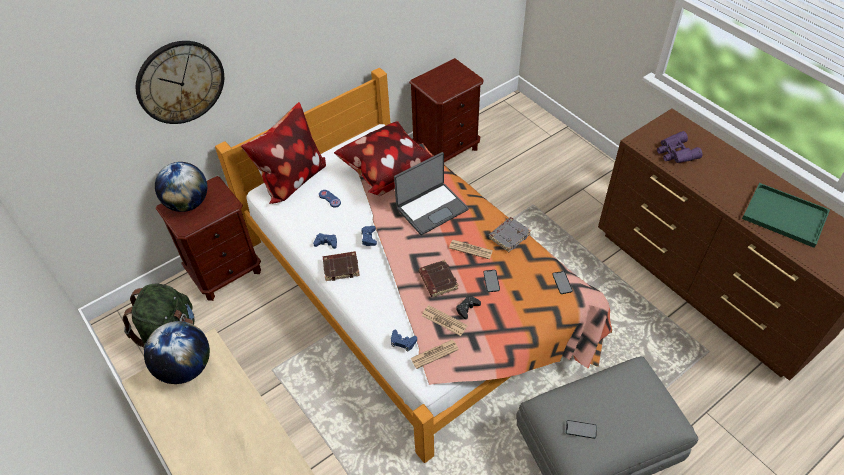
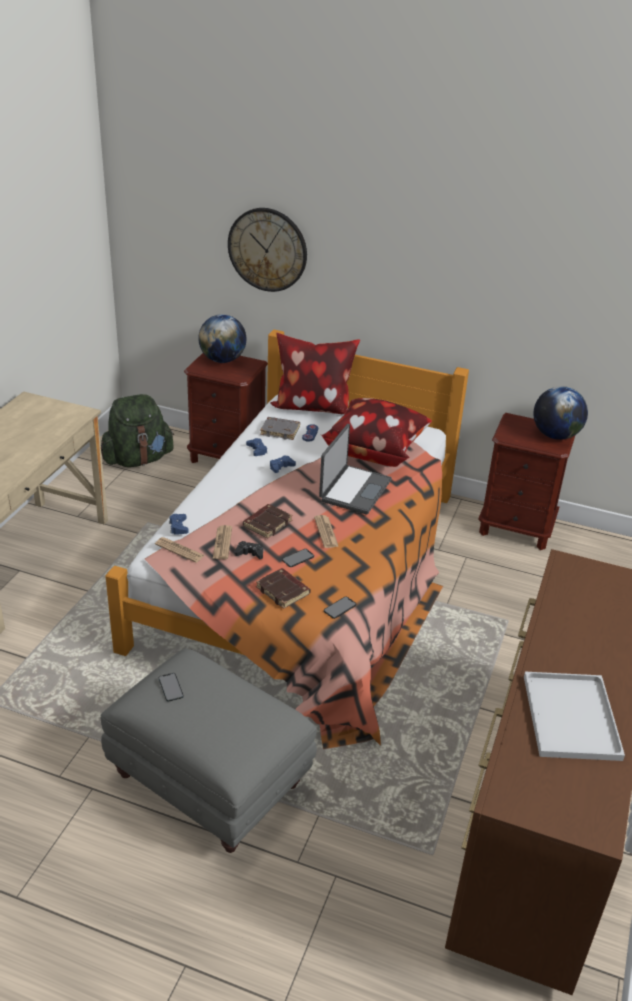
camera: 55 degrees right, 15 degrees down
globe [144,321,210,384] -> globe moved to [534,386,588,440]
brown book [323,251,360,281] -> brown book moved to [256,568,311,609]
laptop [394,152,469,235] -> laptop turned 90 degrees counterclockwise [319,424,392,515]
grey book [488,217,531,252] -> grey book moved to [260,417,300,440]
purple binoculars [657,131,702,163] -> none
green tray [742,183,830,248] -> white tray [524,672,625,761]

